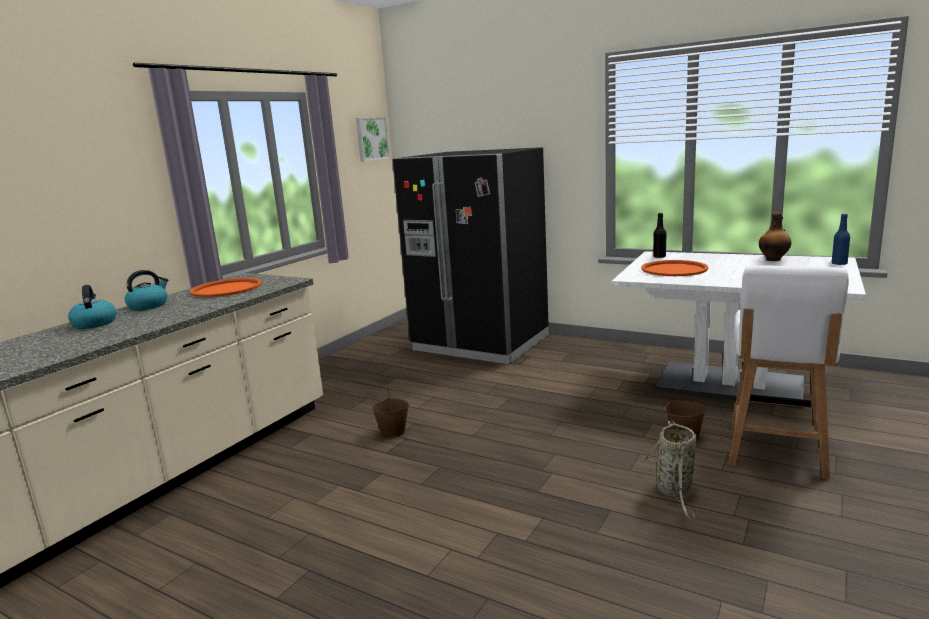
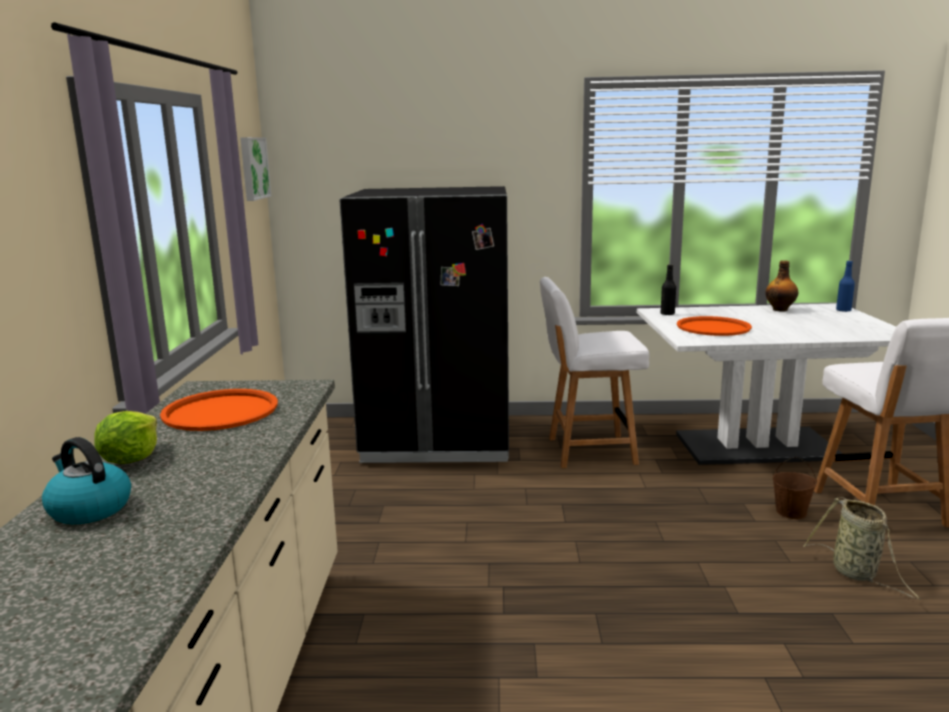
camera: 30 degrees left, 0 degrees up
kettle [125,270,168,310] -> lettuce [94,411,157,464]
brown bucket [372,386,410,438] -> none
none -> white chair [540,277,649,468]

